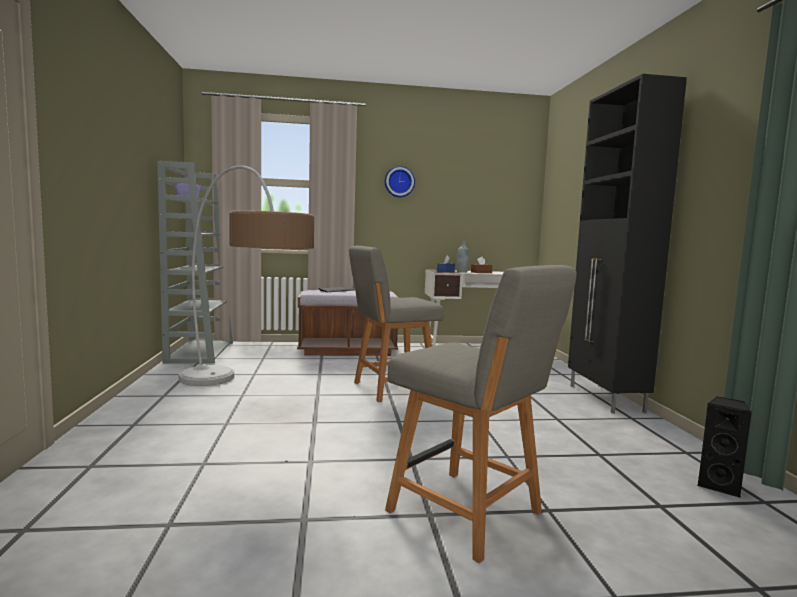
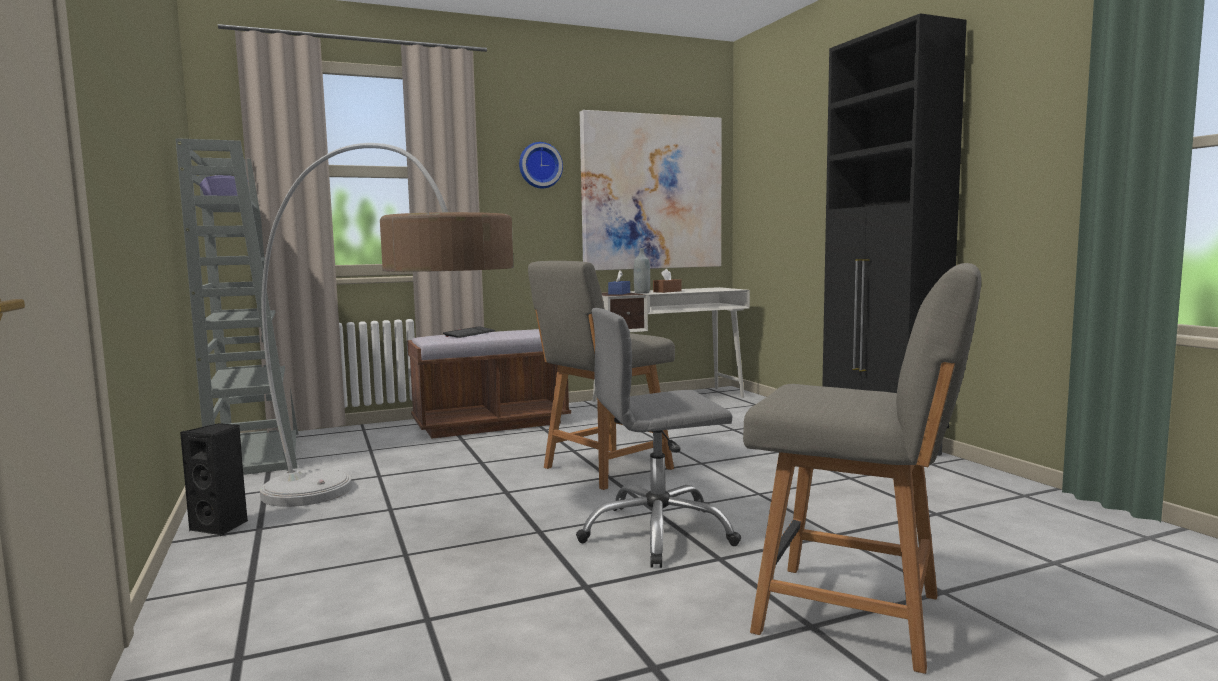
camera: 15 degrees left, 0 degrees up
black speaker [697,397,752,498] -> black speaker moved to [180,423,248,536]
none -> grey office chair [576,308,741,568]
none -> picture [580,110,722,270]

